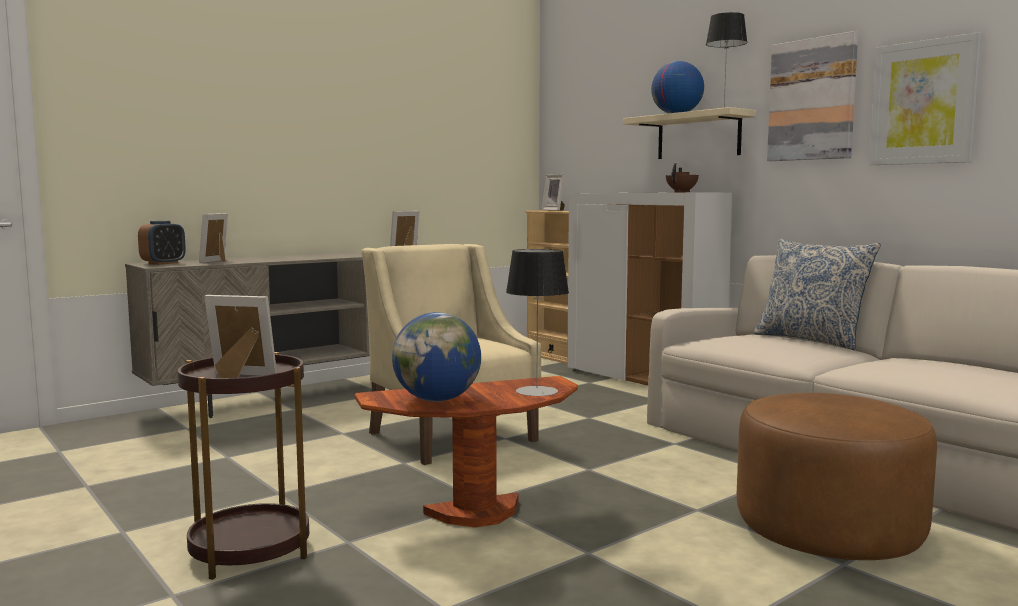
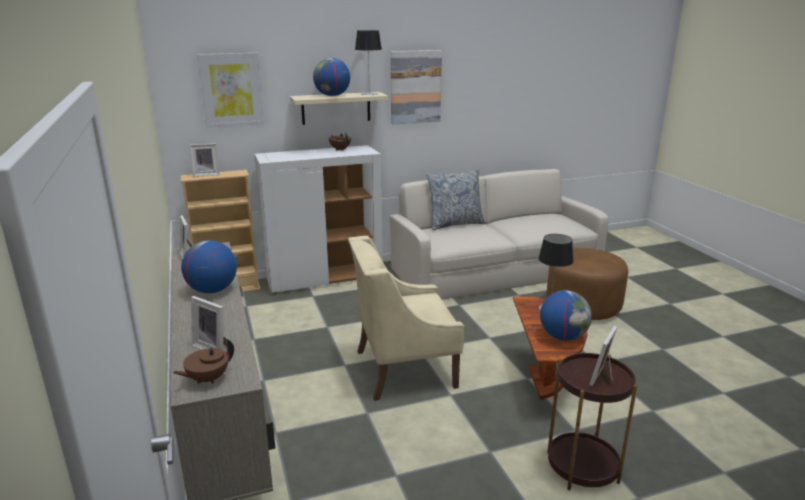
camera: 70 degrees left, 15 degrees up
alarm clock [138,221,186,265] -> brown teapot [172,338,234,384]
picture [869,32,982,165] -> picture moved to [197,53,264,128]
none -> globe [181,240,237,293]

